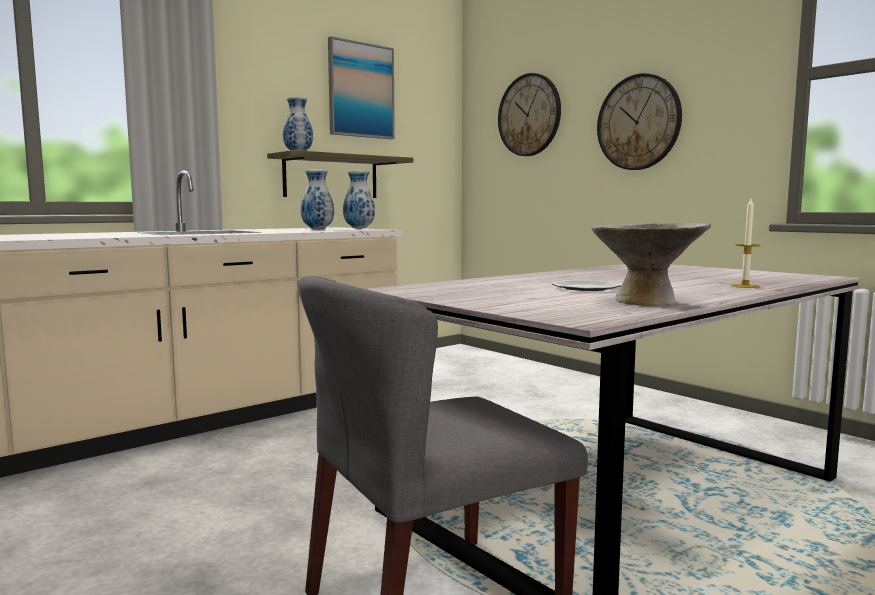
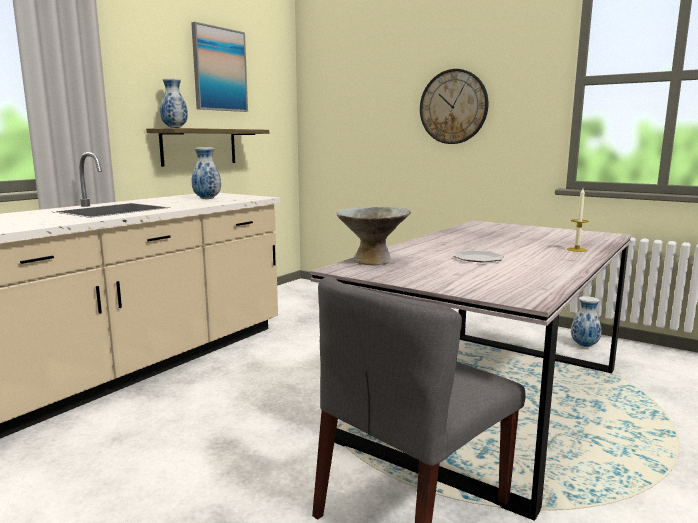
camera: 15 degrees left, 5 degrees up
vase [343,171,375,229] -> vase moved to [571,296,602,347]
wall clock [498,73,561,156] -> none
grey bowl [591,223,711,306] -> grey bowl moved to [336,207,411,265]

